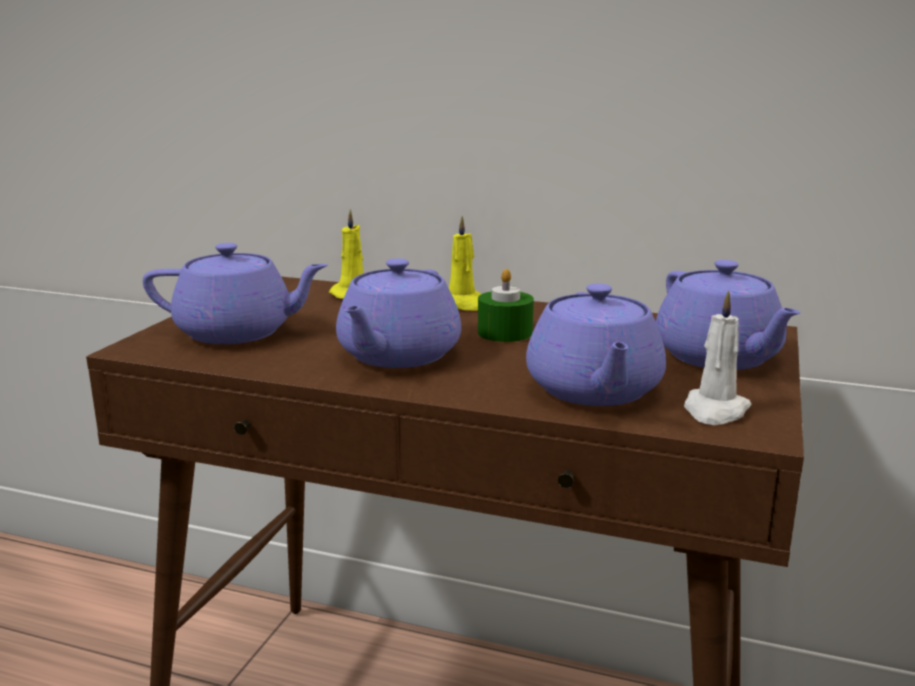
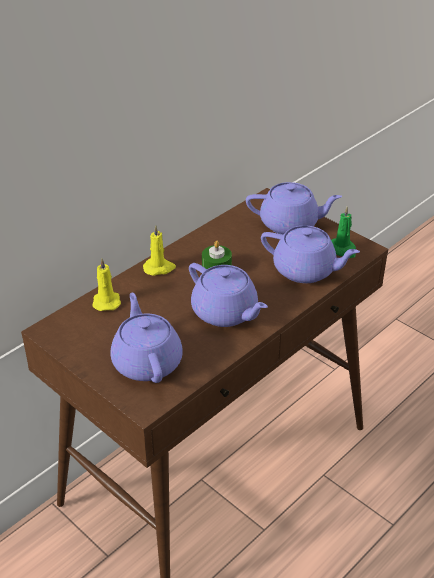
camera: 65 degrees left, 20 degrees up
purple teapot [143,243,328,344] -> purple teapot turned 45 degrees counterclockwise [110,292,183,383]
white candle [684,290,752,425] -> green candle [331,207,356,258]

